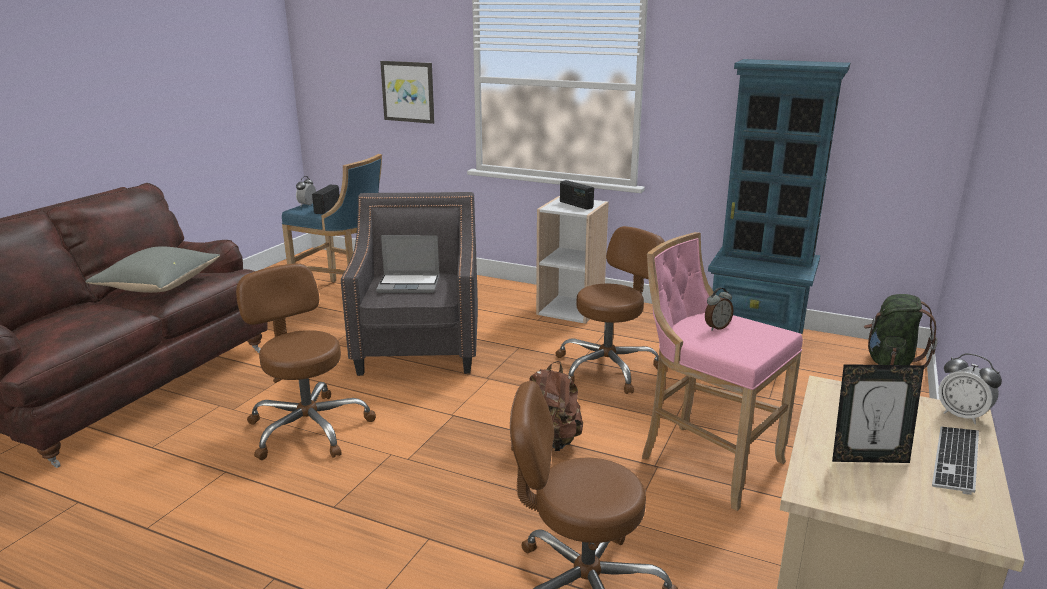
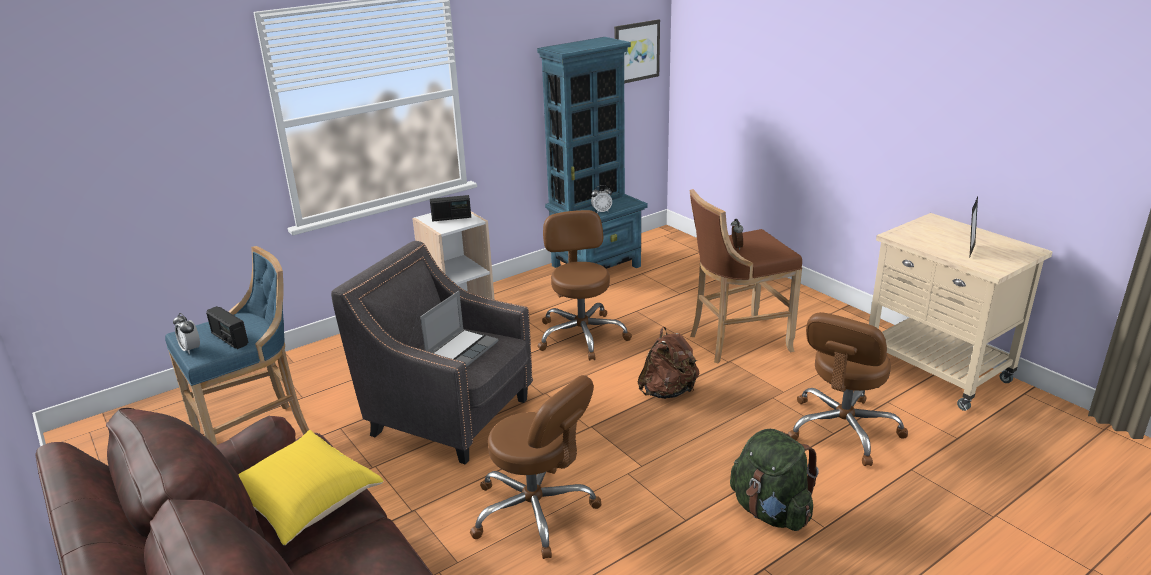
camera: 60 degrees left, 5 degrees up
grey pillow [86,247,220,293] -> yellow pillow [238,430,383,545]
brown office chair [236,263,376,460] -> brown office chair turned 135 degrees counterclockwise [470,375,602,559]
picture [380,61,434,124] -> picture moved to [614,19,660,84]
pink stool [642,232,803,511] -> brown stool [689,189,802,363]
green backpack [864,294,938,369] -> green backpack moved to [730,429,819,531]
keyboard [932,427,979,495] -> none
alarm clock [938,353,1002,424] -> alarm clock moved to [591,185,612,213]

